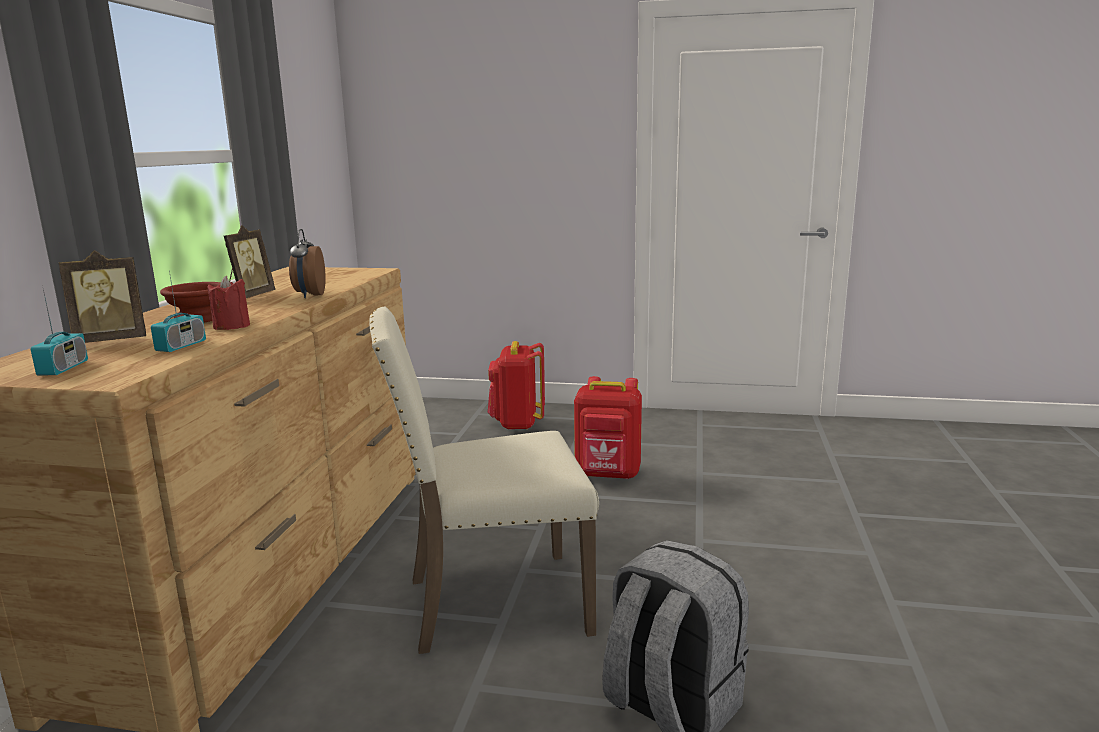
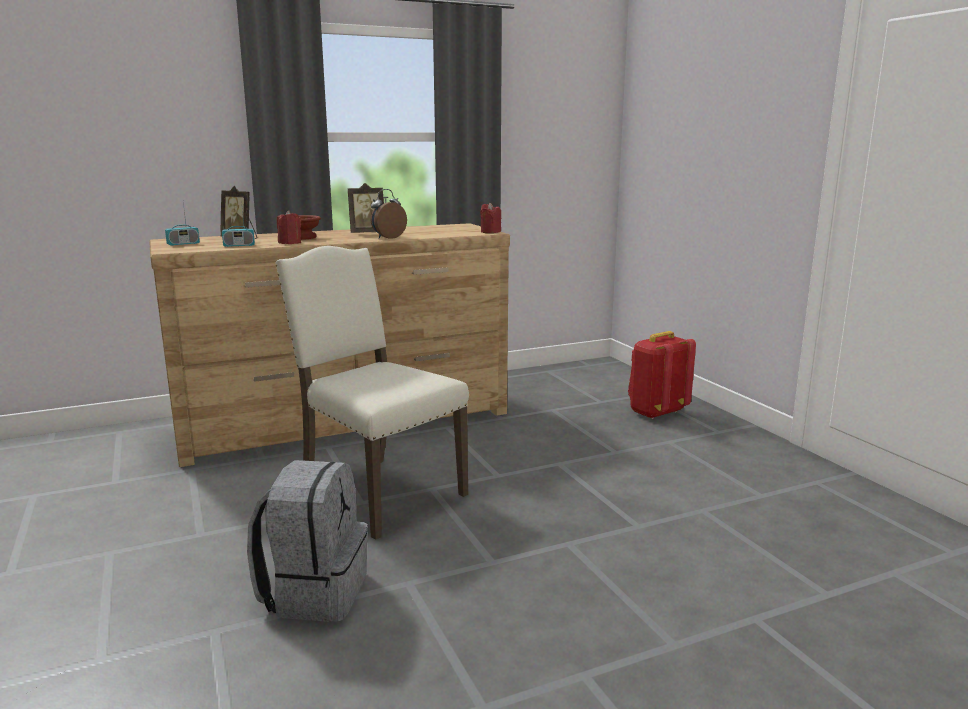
camera: 55 degrees right, 0 degrees up
red backpack [574,376,642,479] -> none
none -> red candle [480,202,502,233]

